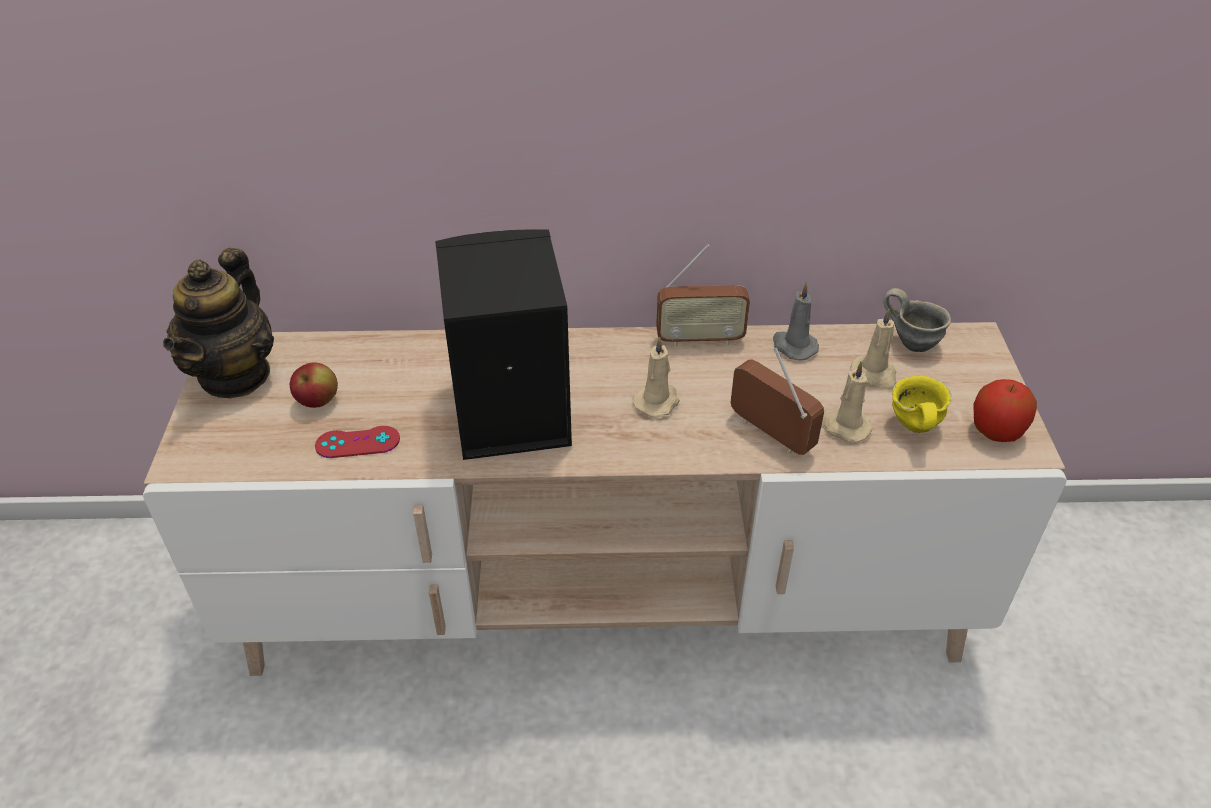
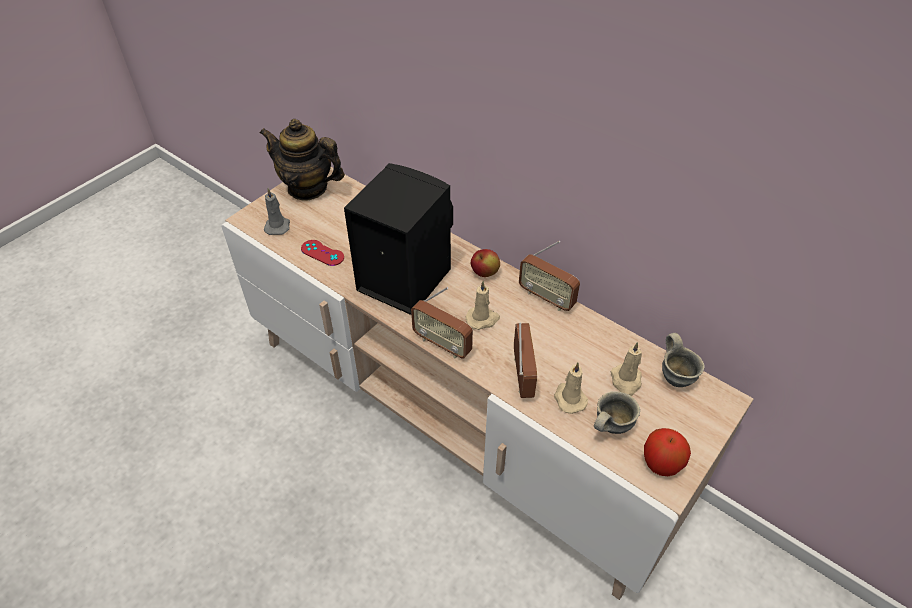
camera: 40 degrees right, 5 degrees up
teapot [163,248,274,398] -> teapot turned 60 degrees clockwise [260,119,345,201]
apple [290,362,338,408] -> apple moved to [471,249,500,277]
grey candle [773,283,819,360] -> grey candle moved to [264,188,290,235]
yellow mug [892,376,952,433] -> grey mug [594,391,640,434]
none -> radio [411,287,473,359]

